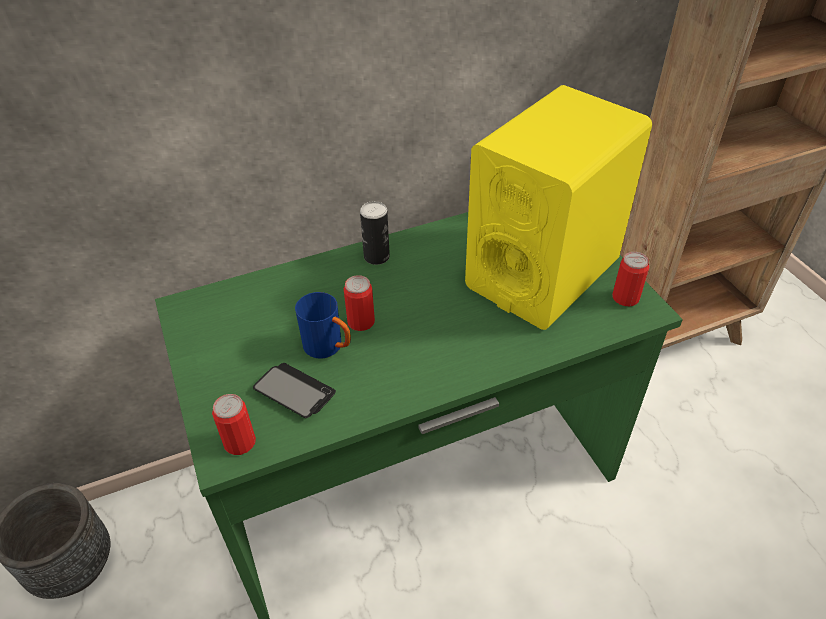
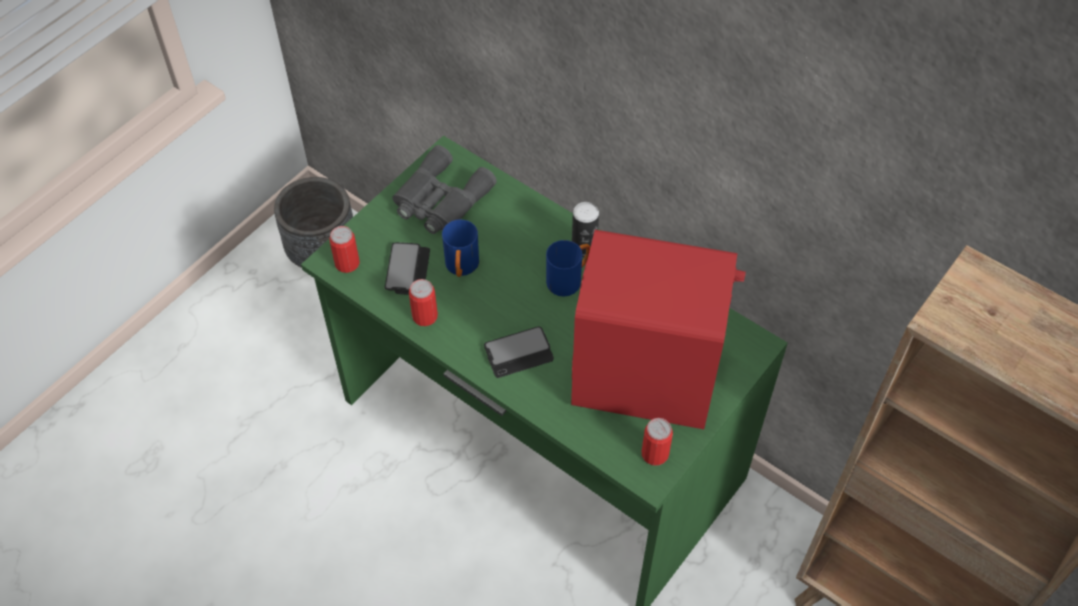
camera: 60 degrees right, 10 degrees up
can [344,275,375,331] -> can moved to [409,279,438,326]
yellow speaker [465,85,652,330] -> red speaker [571,230,746,429]
none -> grey binoculars [392,145,497,234]
none -> phone [484,326,554,378]
none -> blue mug [546,240,590,297]

